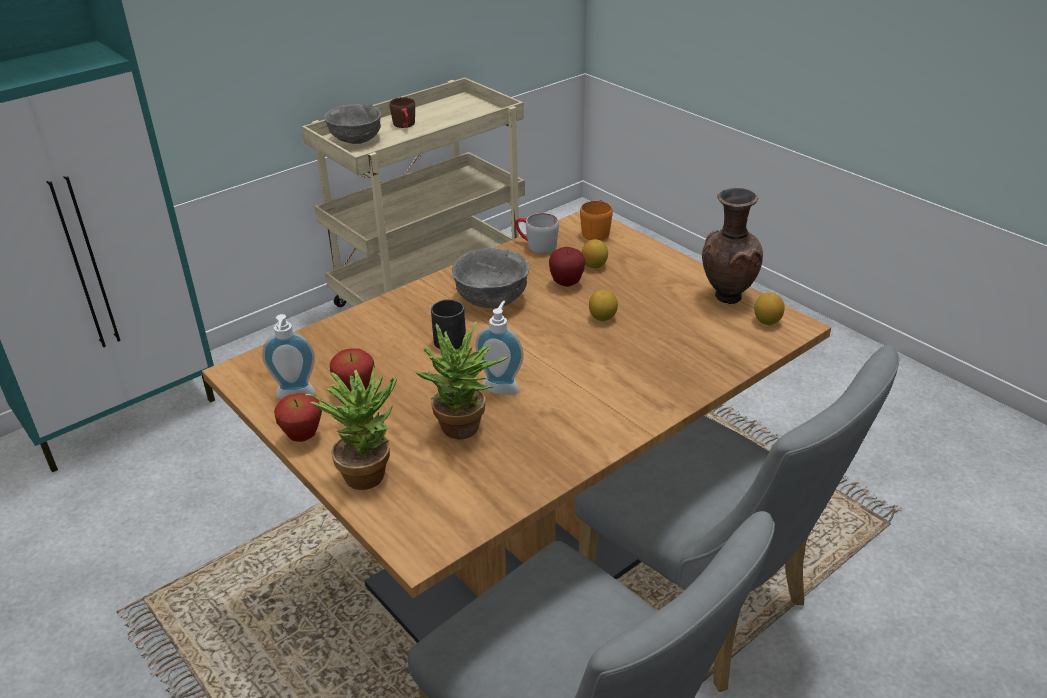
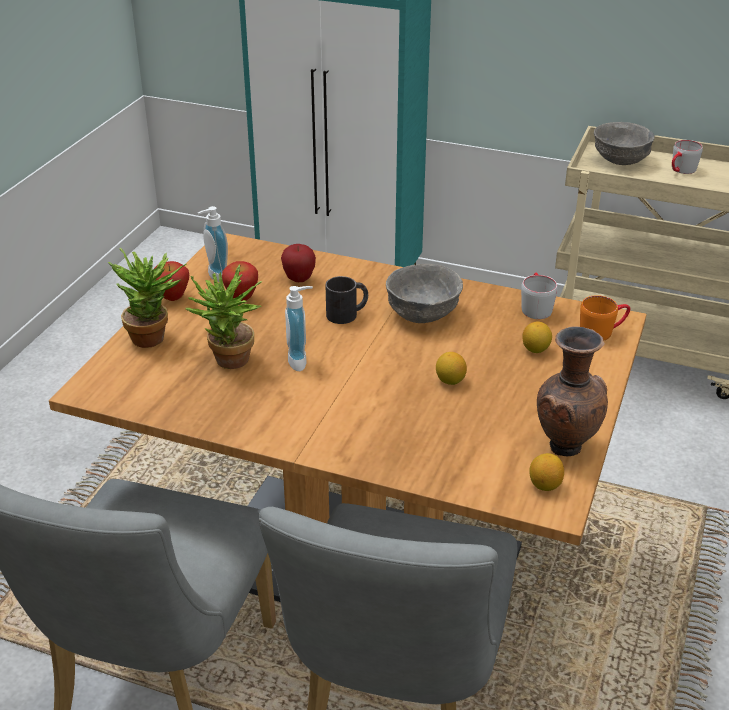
camera: 60 degrees right, 0 degrees up
brown mug [390,97,415,128] -> grey mug [672,140,703,174]
apple [549,247,586,286] -> apple moved to [281,244,316,282]

